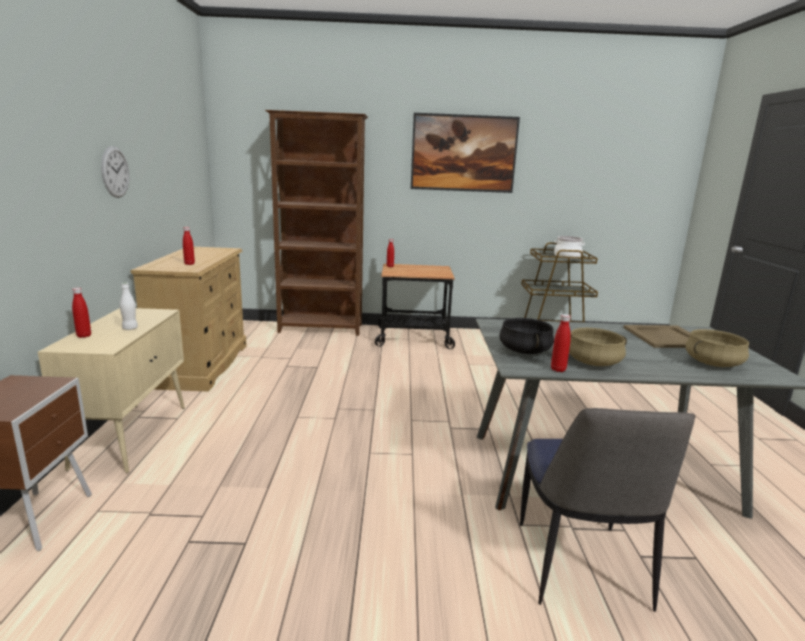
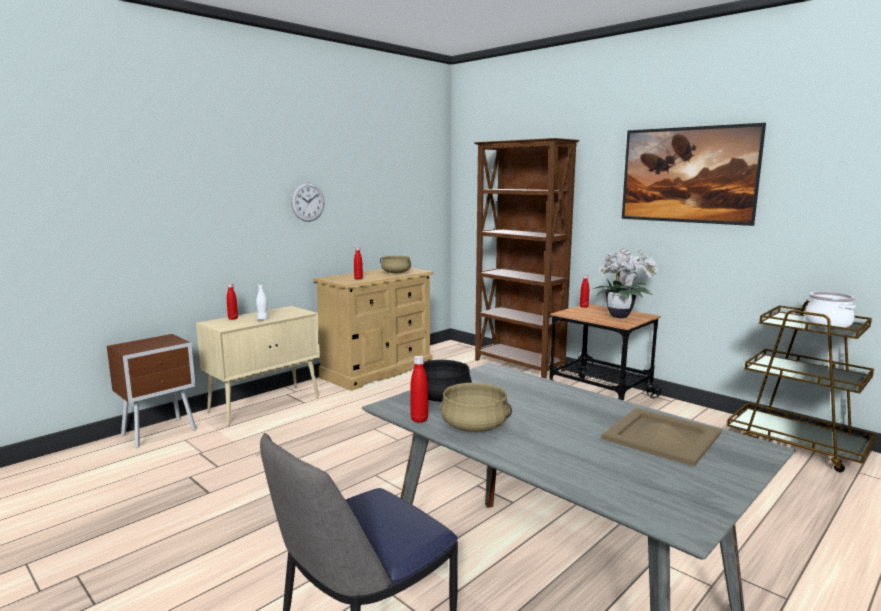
camera: 45 degrees right, 5 degrees down
beige cooking pot [686,329,749,367] -> beige cooking pot moved to [380,256,411,273]
none -> potted plant [593,248,659,318]

